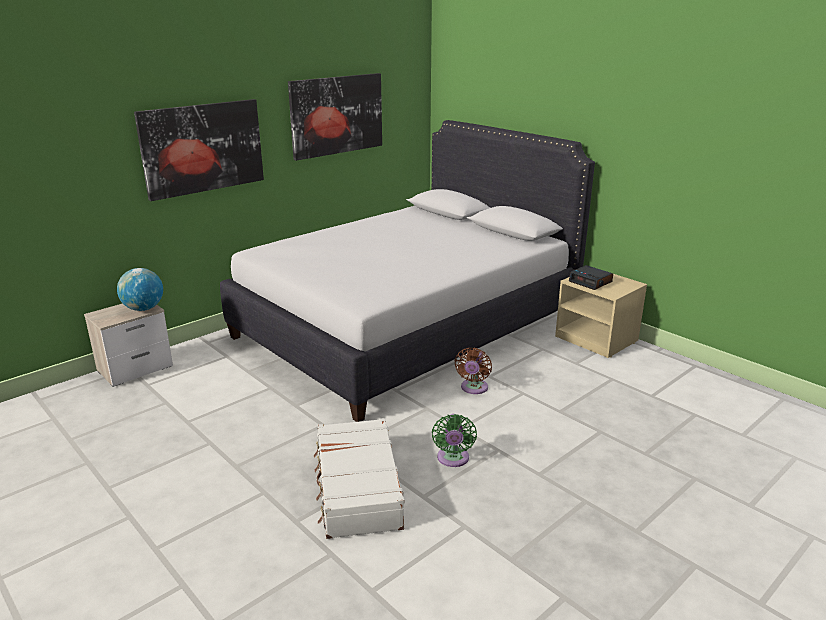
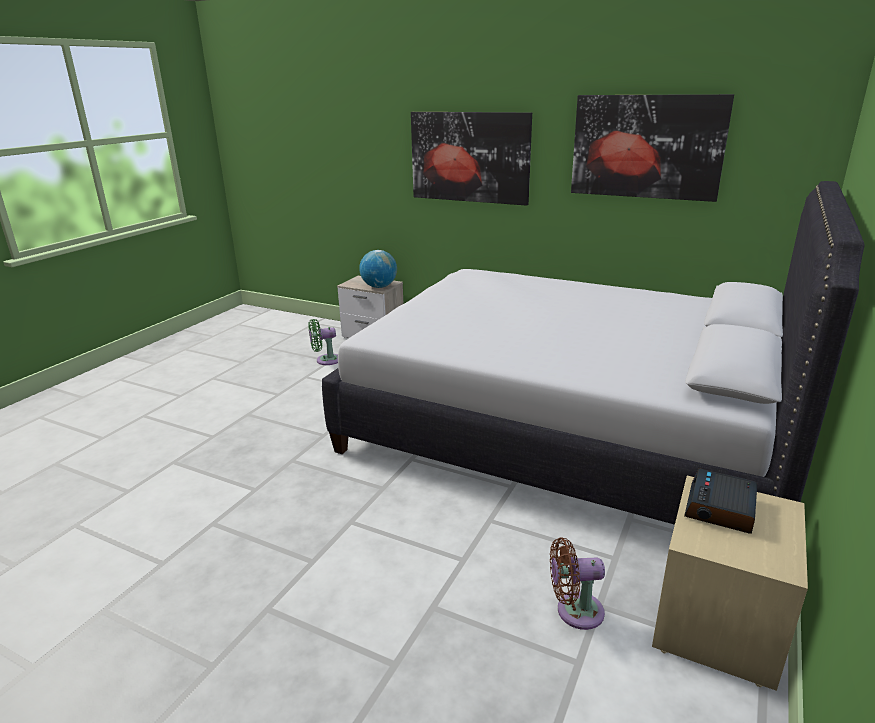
camera: 70 degrees right, 0 degrees up
white suitcase [314,418,404,539] -> none
green fan [432,414,477,467] -> green fan moved to [308,319,338,365]
brown fan [455,347,492,394] -> brown fan moved to [550,537,605,630]

